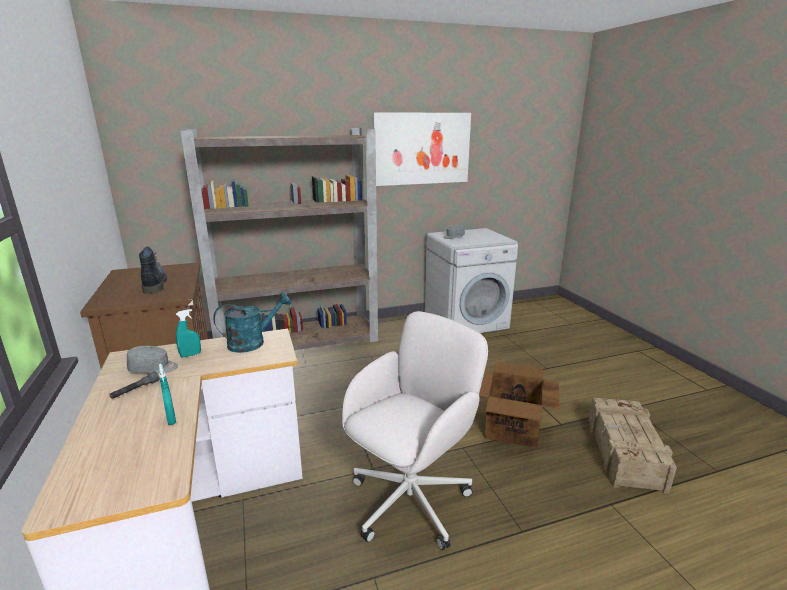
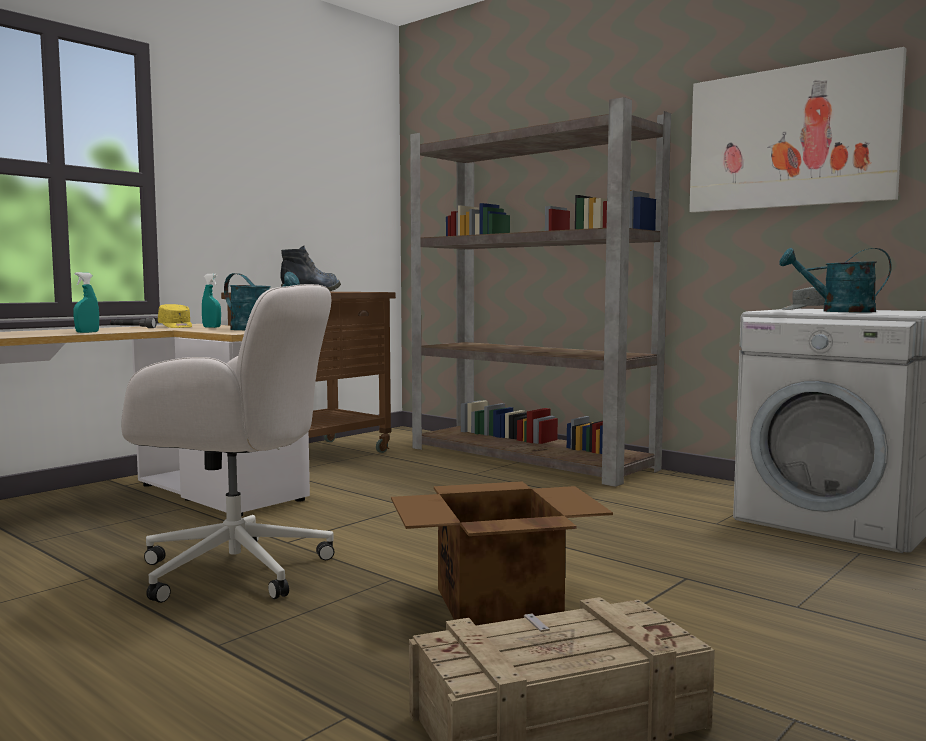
camera: 60 degrees right, 15 degrees down
grey cap [127,346,178,373] -> yellow cap [158,304,192,328]
none -> turquoise watering can [779,248,892,312]

